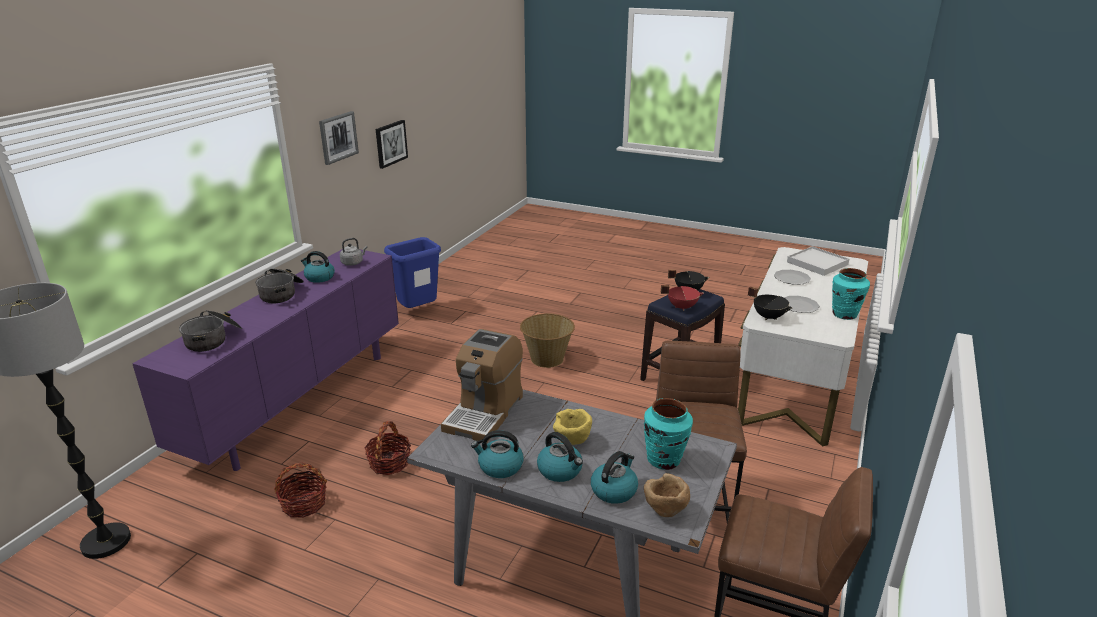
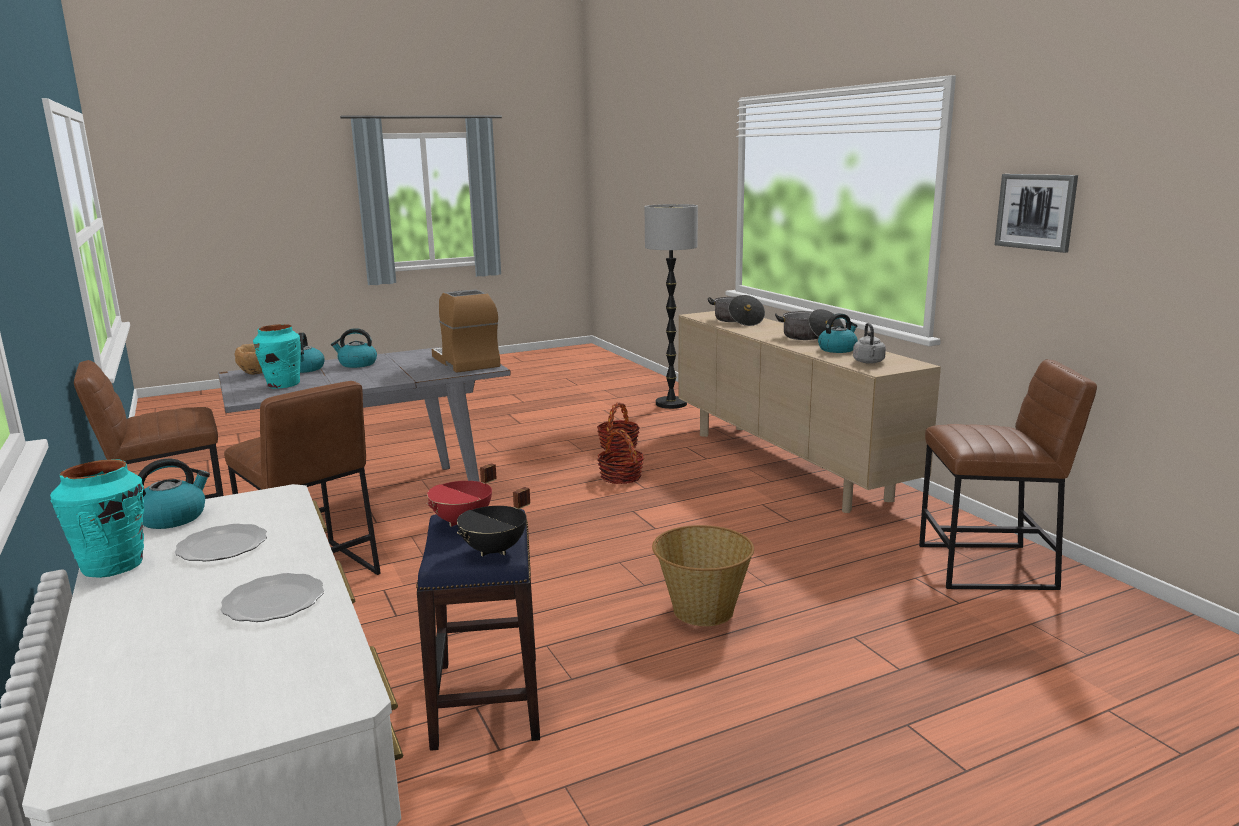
camera: 130 degrees right, 10 degrees down
purple cabinet [132,249,399,471] -> beige cabinet [679,311,941,513]
picture [376,120,408,169] -> none
blue trash can [384,237,441,308] -> brown chair [919,359,1097,590]
kettle [471,430,524,478] -> kettle moved to [138,459,210,529]
yellow bowl [553,409,592,445] -> none
black cooking pot [748,287,792,320] -> none
white tray [787,246,849,276] -> none

